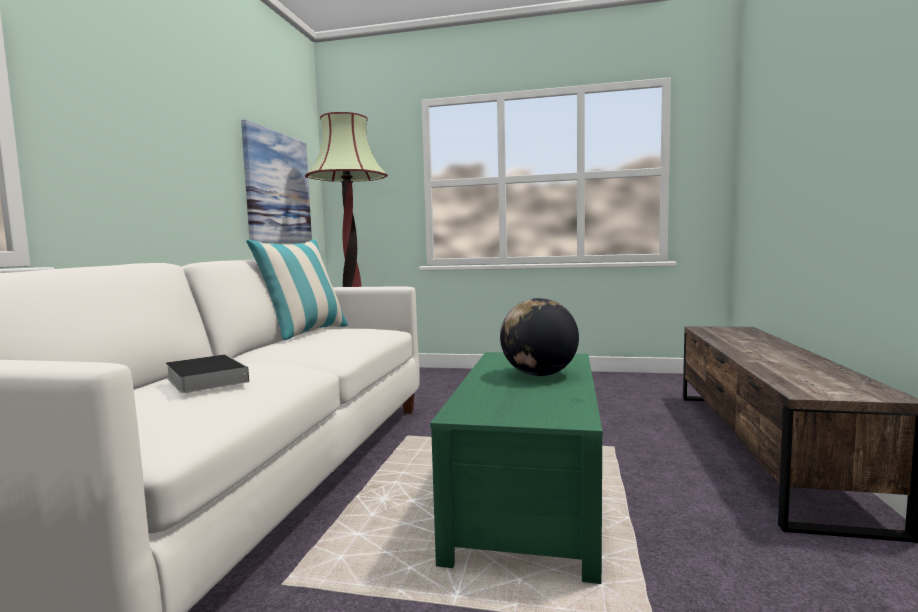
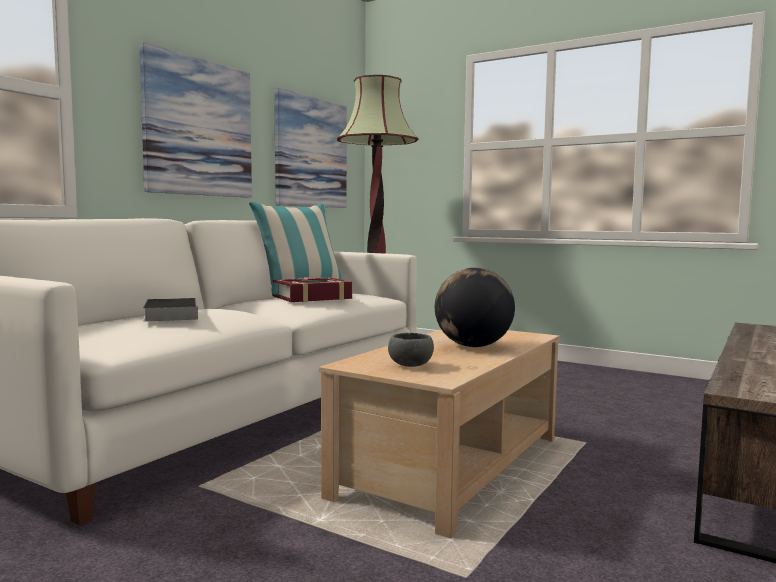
camera: 20 degrees right, 0 degrees up
green coffee table [430,352,603,584] -> beige coffee table [319,330,559,539]
none -> picture [139,42,252,198]
none -> book [273,277,352,302]
none -> grey bowl [388,333,434,367]

